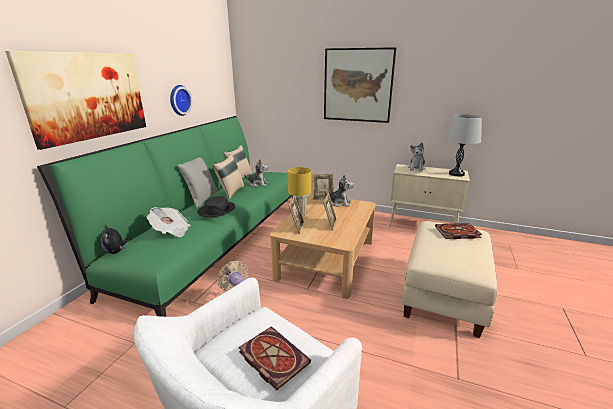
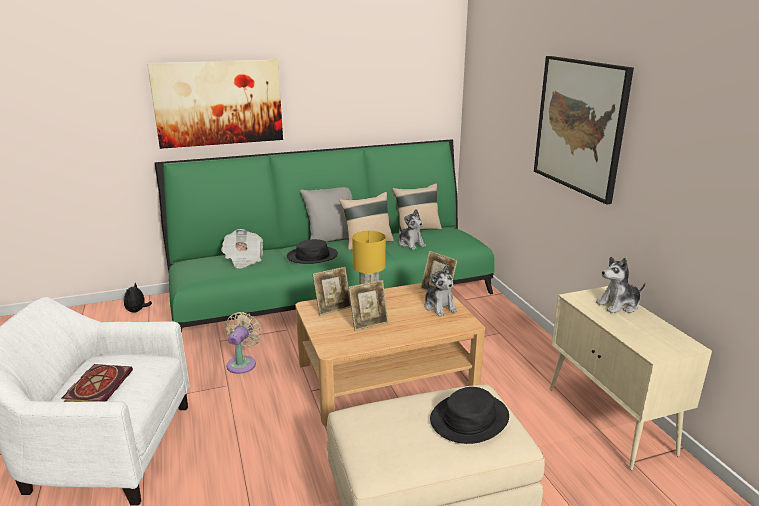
camera: 50 degrees right, 0 degrees up
plush toy [101,225,128,254] -> plush toy moved to [124,283,152,313]
wall clock [170,85,193,116] -> none
book [435,223,482,239] -> black hat [430,387,509,444]
grey table lamp [445,114,482,177] -> none

